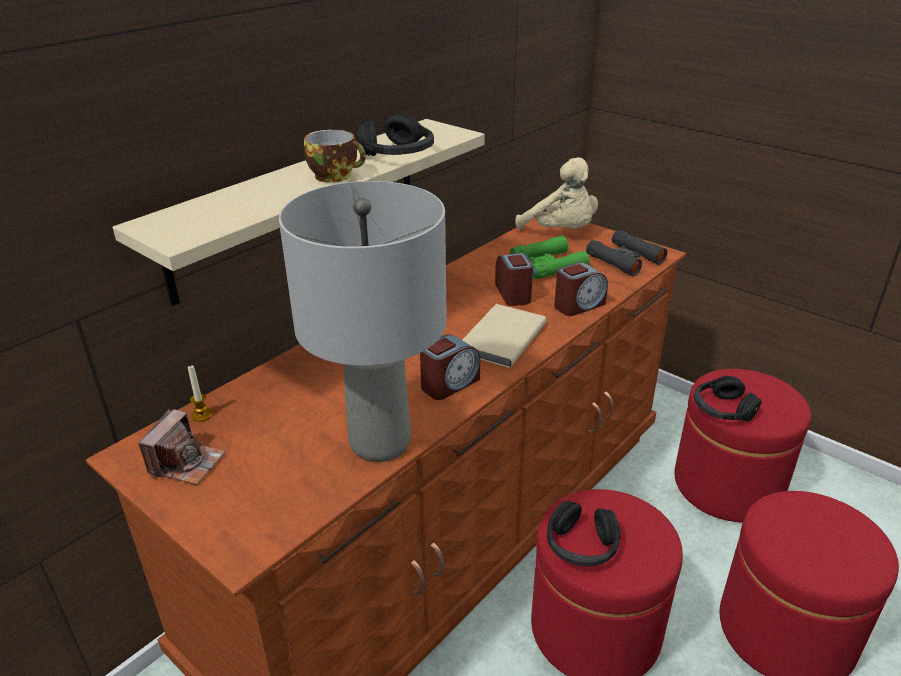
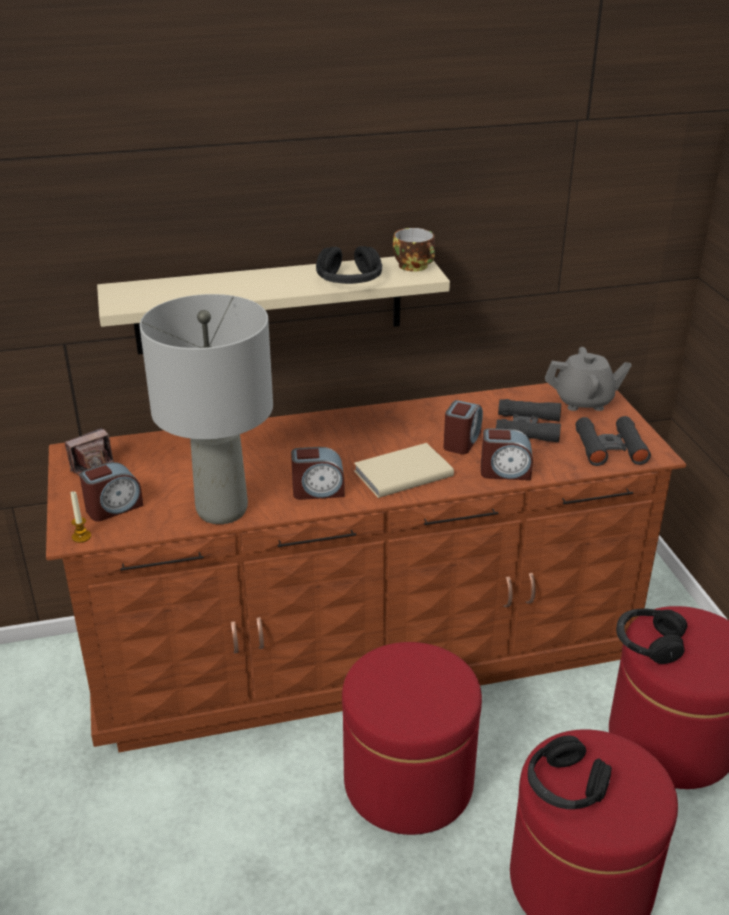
camera: 35 degrees right, 0 degrees up
candle [188,365,213,422] -> candle moved to [71,491,91,543]
cup [304,129,366,183] -> cup moved to [393,228,435,271]
green binoculars [510,236,590,279] -> black binoculars [496,399,561,443]
beige plush toy [515,157,598,230] -> grey teapot [545,347,632,411]
black headphones [547,501,621,566] -> black headphones moved to [528,736,612,809]
none -> alarm clock [79,462,143,522]

